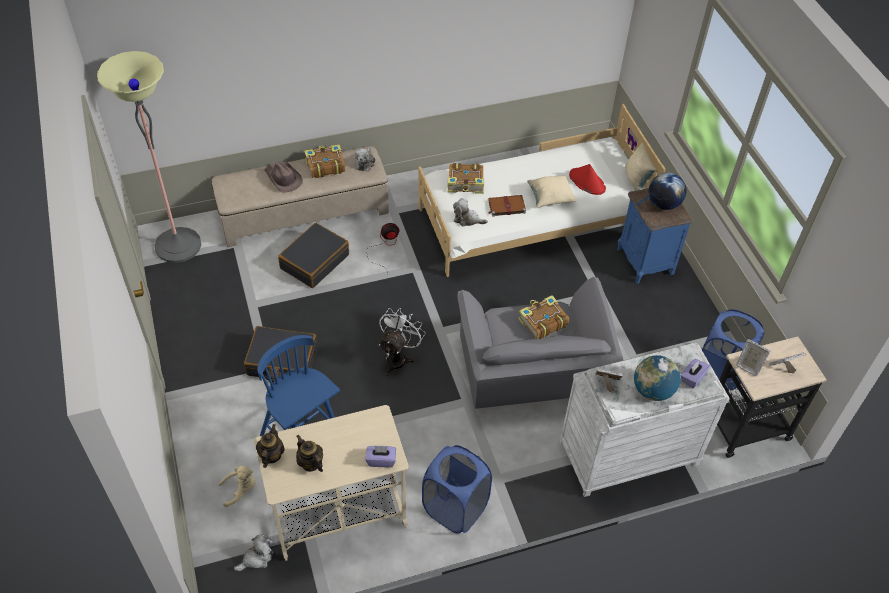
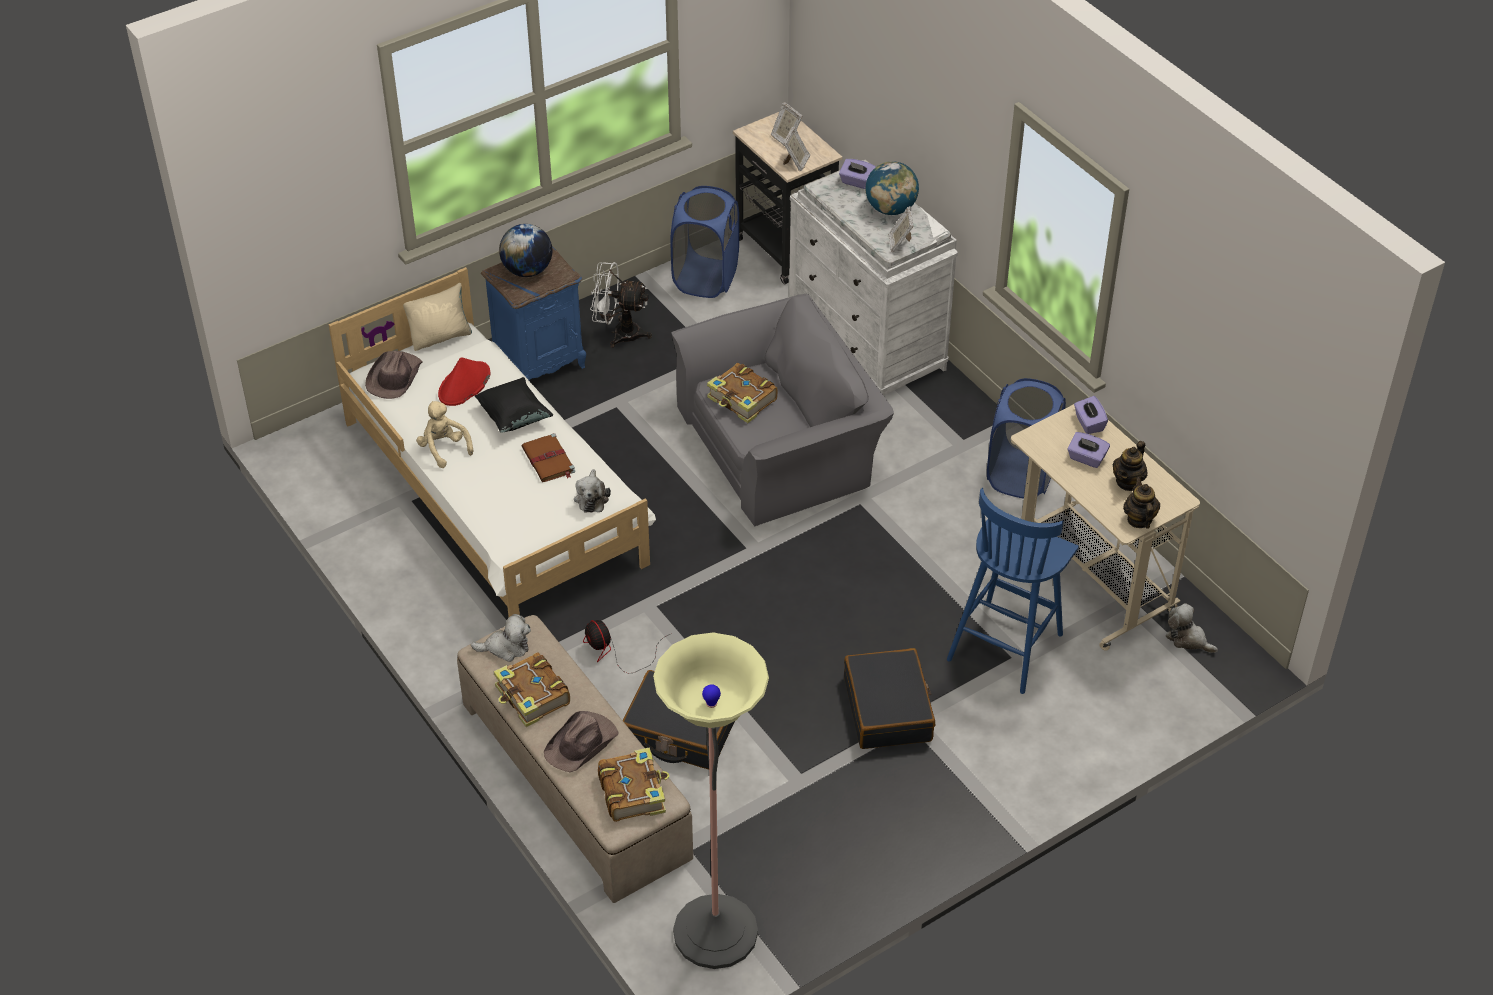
camera: 105 degrees left, 5 degrees down
beige plush toy [218,466,256,507] -> beige plush toy moved to [416,401,473,468]
teapot [256,424,284,468] -> teapot turned 90 degrees clockwise [1123,476,1160,529]
white fan [379,308,426,376] -> white fan moved to [590,262,652,348]
book [447,163,484,194] -> book moved to [598,747,670,822]
beige pillow [527,176,577,208] -> black pillow [475,377,553,433]
none -> brown hat [365,351,422,399]
none -> purple tissue box [1067,432,1110,468]

